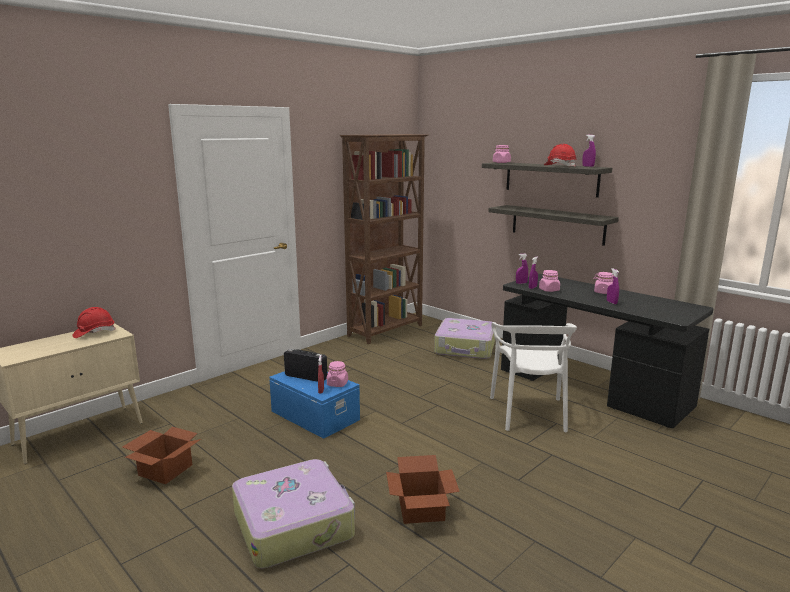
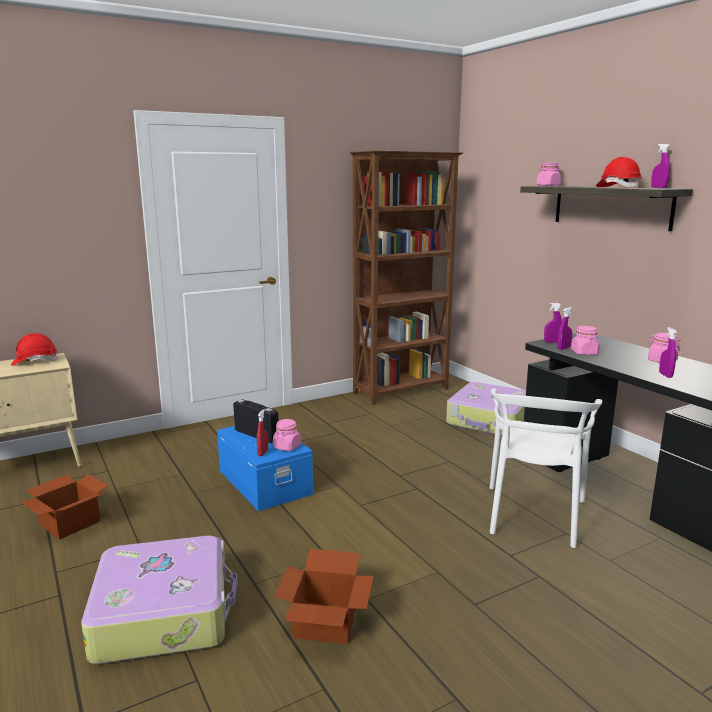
camera: 15 degrees right, 0 degrees up
shelf [488,205,619,246] -> none

